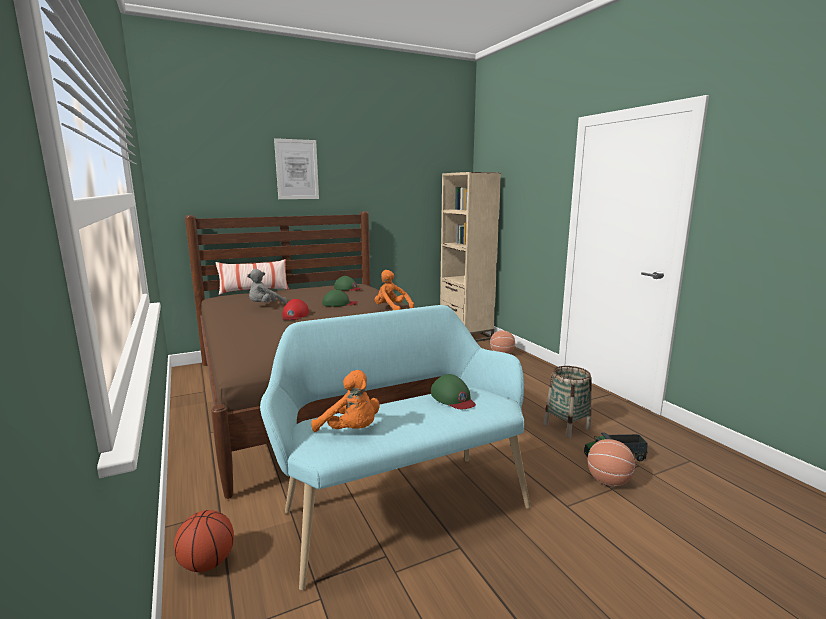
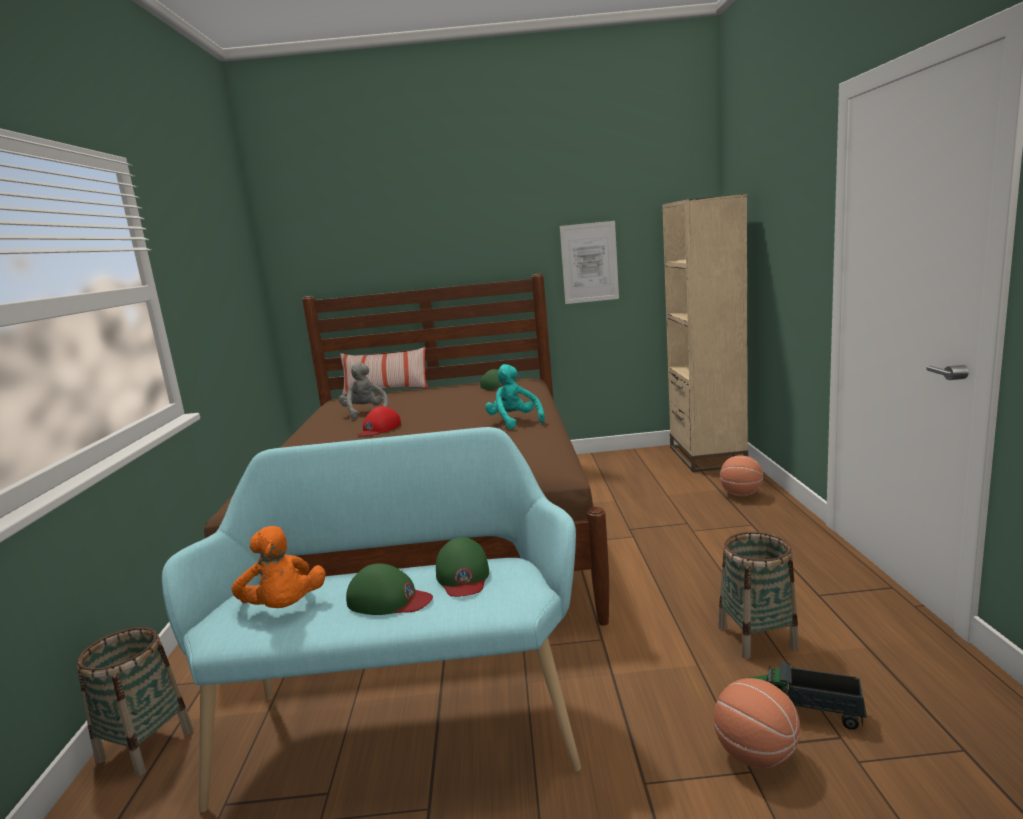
camera: 25 degrees right, 0 degrees up
basketball [174,510,234,572] -> basket [77,627,193,777]
grey plush toy [247,269,287,304] -> grey plush toy turned 90 degrees clockwise [339,362,388,419]
picture [274,138,319,199] -> picture moved to [560,221,619,304]
green cap [322,290,358,307] -> green cap moved to [346,563,433,615]
orange plush toy [375,270,414,310] -> turquoise plush toy [485,364,545,429]

